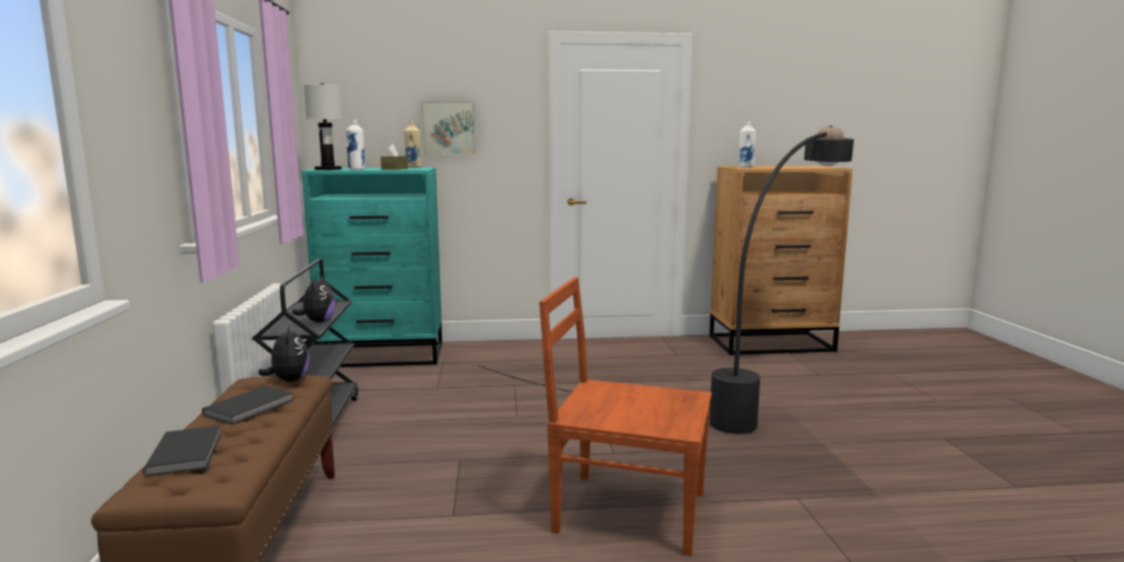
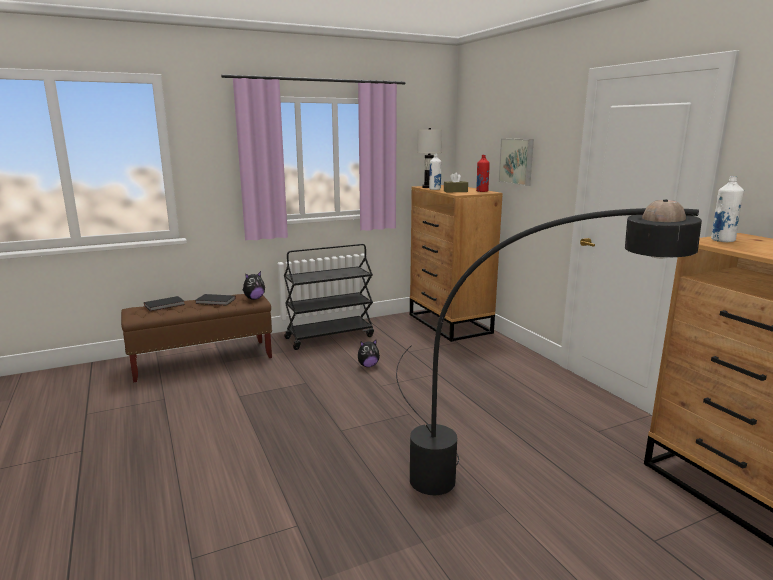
camera: 70 degrees right, 5 degrees up
plush toy [292,275,336,323] -> plush toy moved to [358,339,380,367]
turquoise dresser [301,167,442,367] -> brown dresser [410,185,503,342]
beige bottle [404,121,422,168] -> red bottle [476,155,490,192]
brown chair [539,277,712,556] -> none

